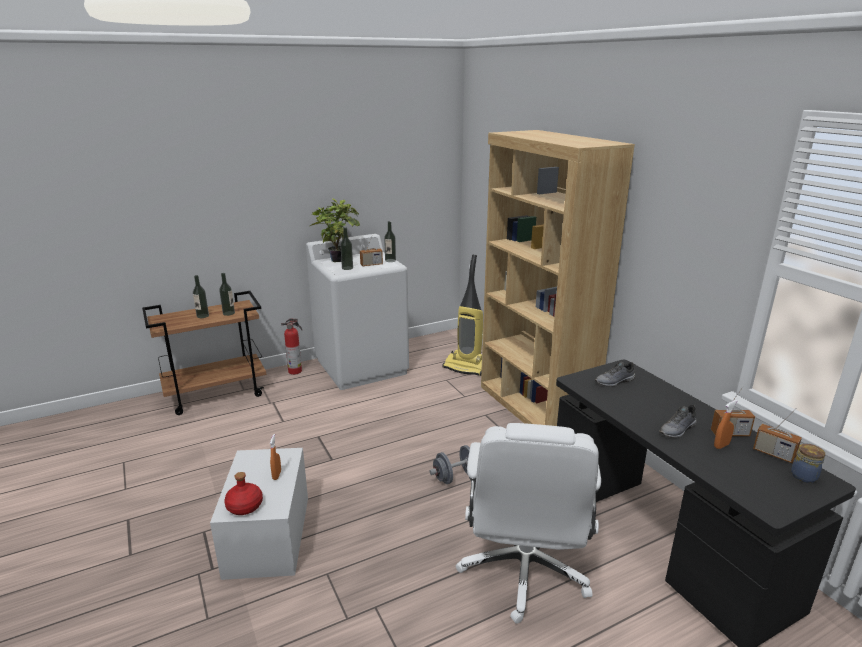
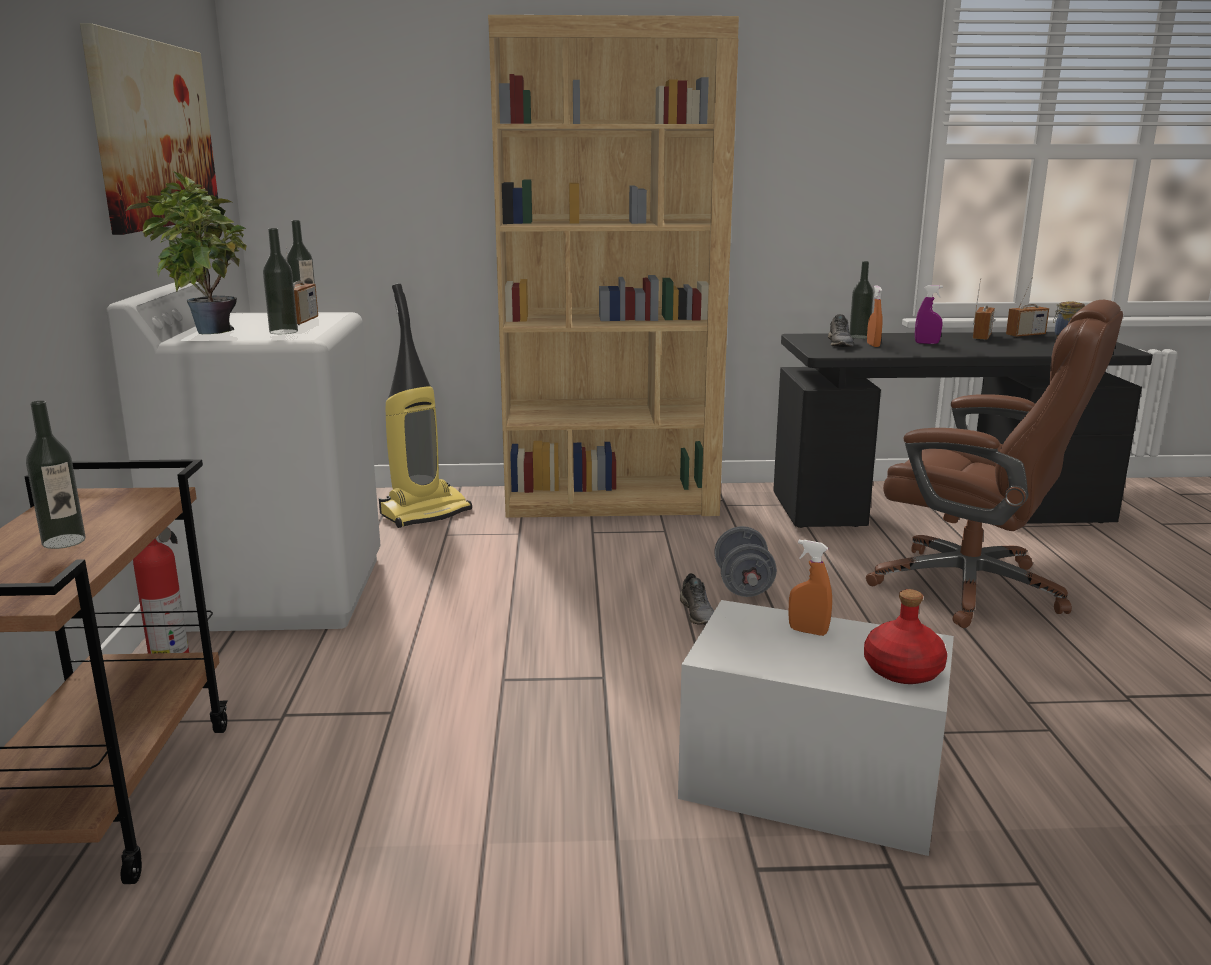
camera: 65 degrees left, 5 degrees down
bottle [219,273,235,316] -> bottle moved to [849,261,874,339]
white office chair [456,423,601,624] -> brown office chair [866,300,1123,628]
grey shoe [659,405,697,438] -> grey shoe moved to [680,573,714,625]
orange spray bottle [714,400,738,449] -> orange spray bottle moved to [867,285,882,347]
none -> picture [80,23,219,235]
none -> purple spray bottle [915,285,943,344]

